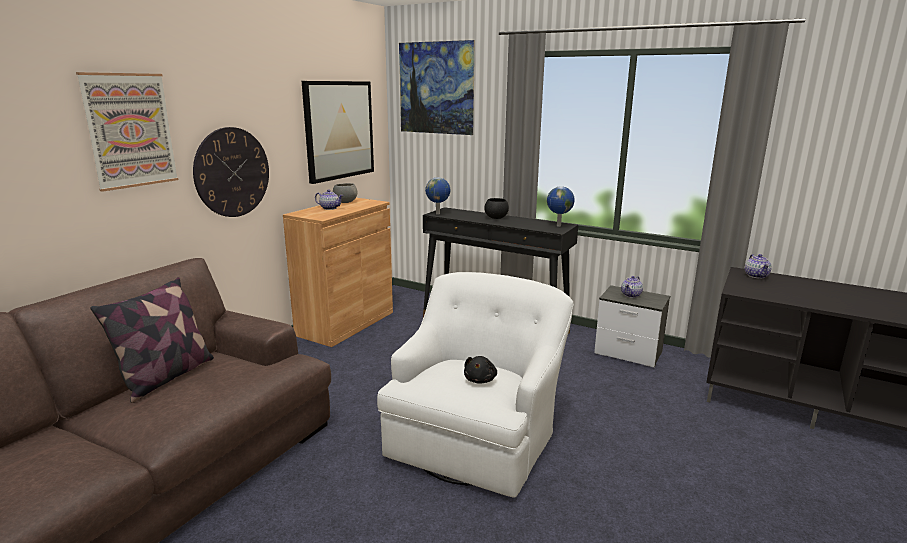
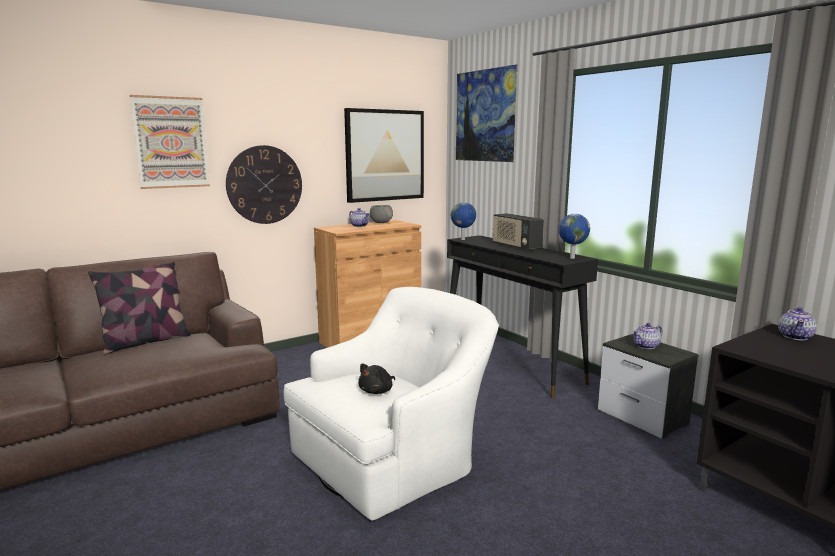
camera: 25 degrees right, 5 degrees down
black bowl [484,198,509,219] -> radio [492,213,544,251]

